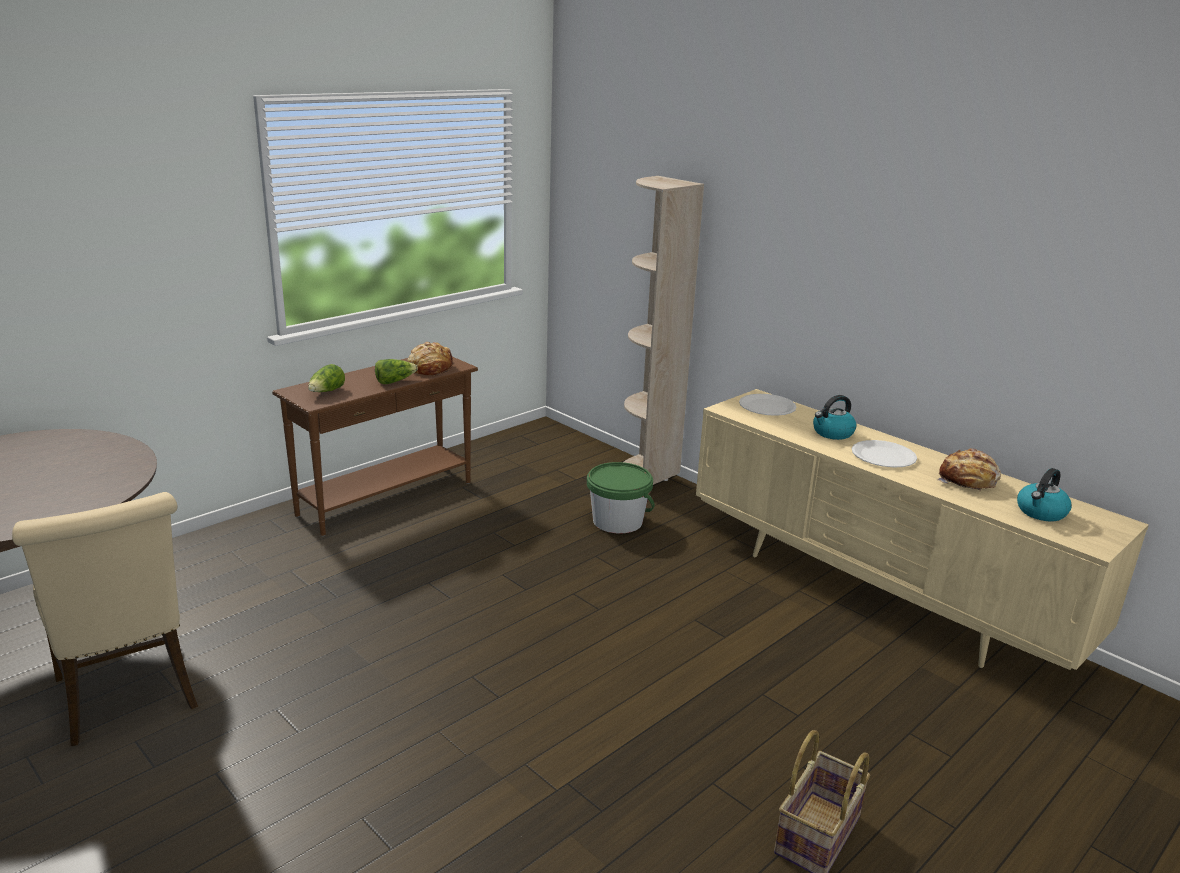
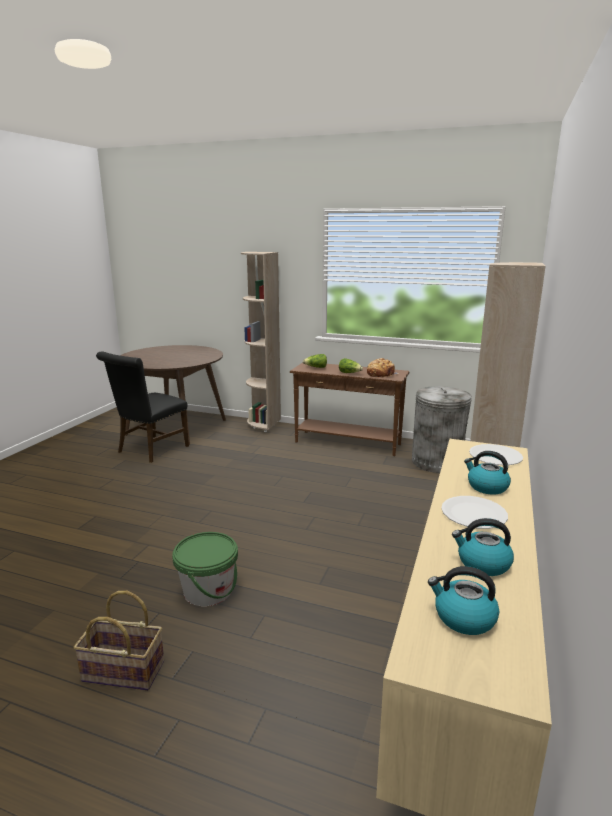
camera: 65 degrees right, 5 degrees down
beige chair [12,492,198,746] -> black chair [96,352,189,463]
green bucket [587,462,655,534] -> green bucket moved to [172,532,238,606]
bread [937,449,1001,491] -> kettle [452,518,514,576]
none -> beige bookcase [241,252,281,432]
none -> grey trash can [412,386,472,473]

